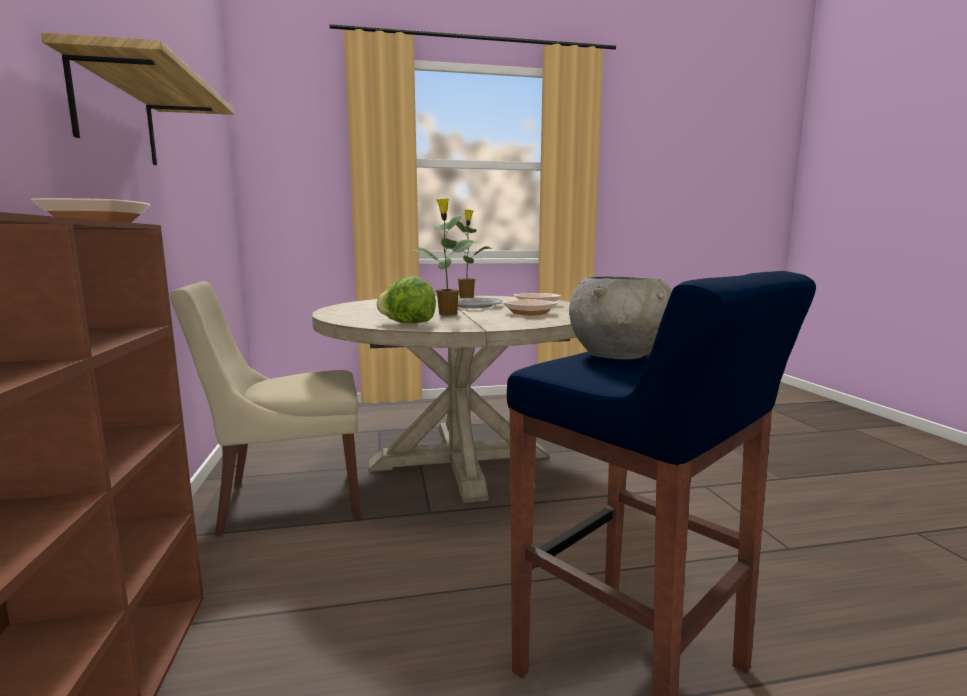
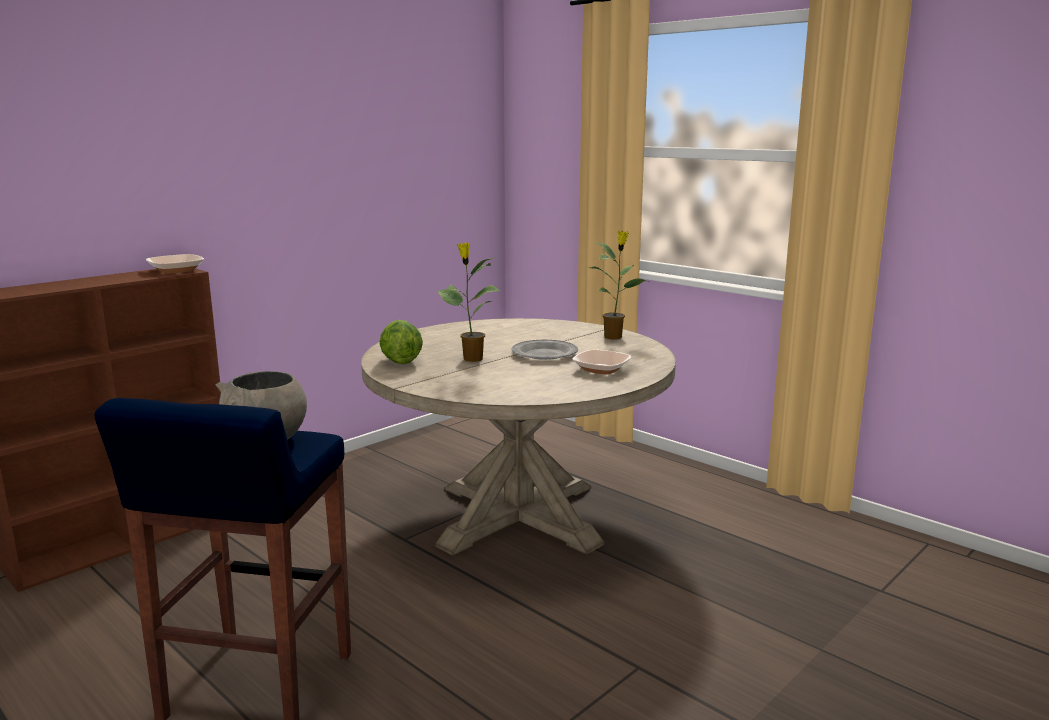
camera: 55 degrees right, 5 degrees up
shelf [41,33,234,165] -> none
beige chair [170,281,361,537] -> none
bowl [502,299,558,316] -> none

